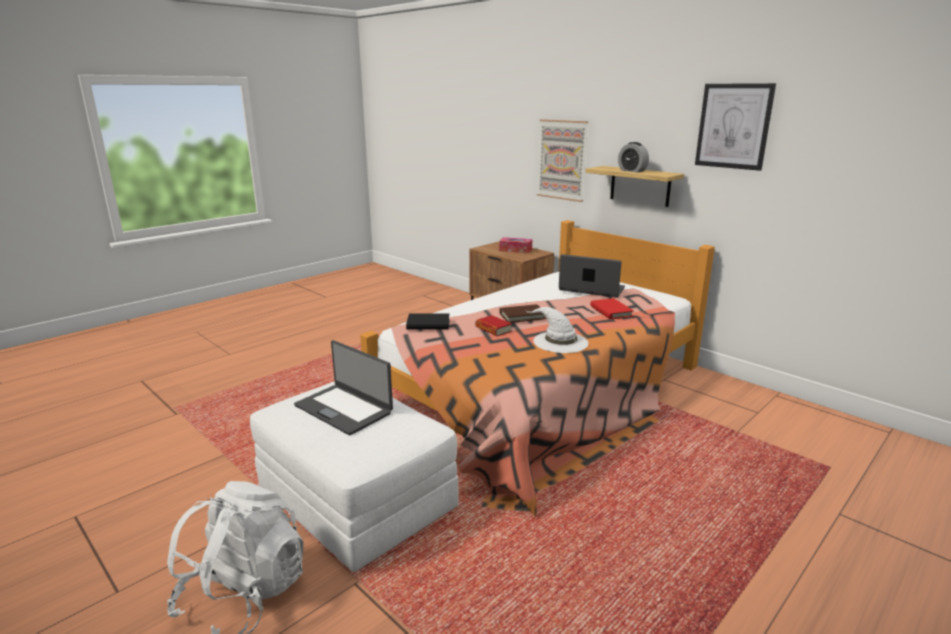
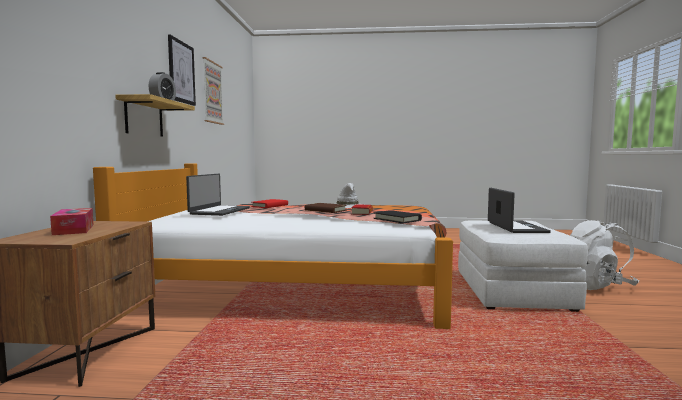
camera: 130 degrees left, 15 degrees down
picture [537,119,588,202] -> picture moved to [202,57,224,125]
laptop [559,254,625,298] -> laptop turned 150 degrees counterclockwise [186,174,250,216]

